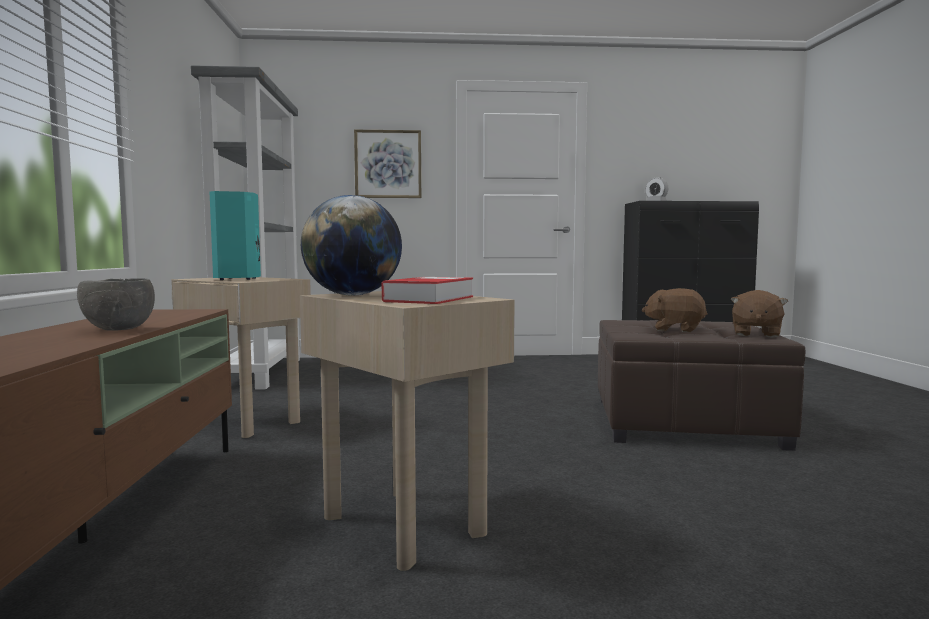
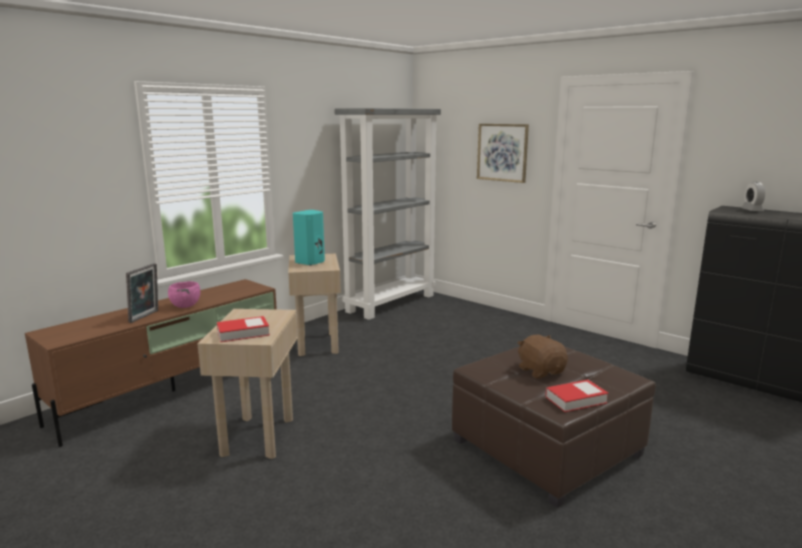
camera: 45 degrees right, 10 degrees up
grey bowl [77,278,155,331] -> pink bowl [168,281,200,308]
globe [301,195,402,296] -> none
brown plush toy [730,290,788,338] -> book [545,380,609,412]
none -> picture frame [126,263,158,323]

